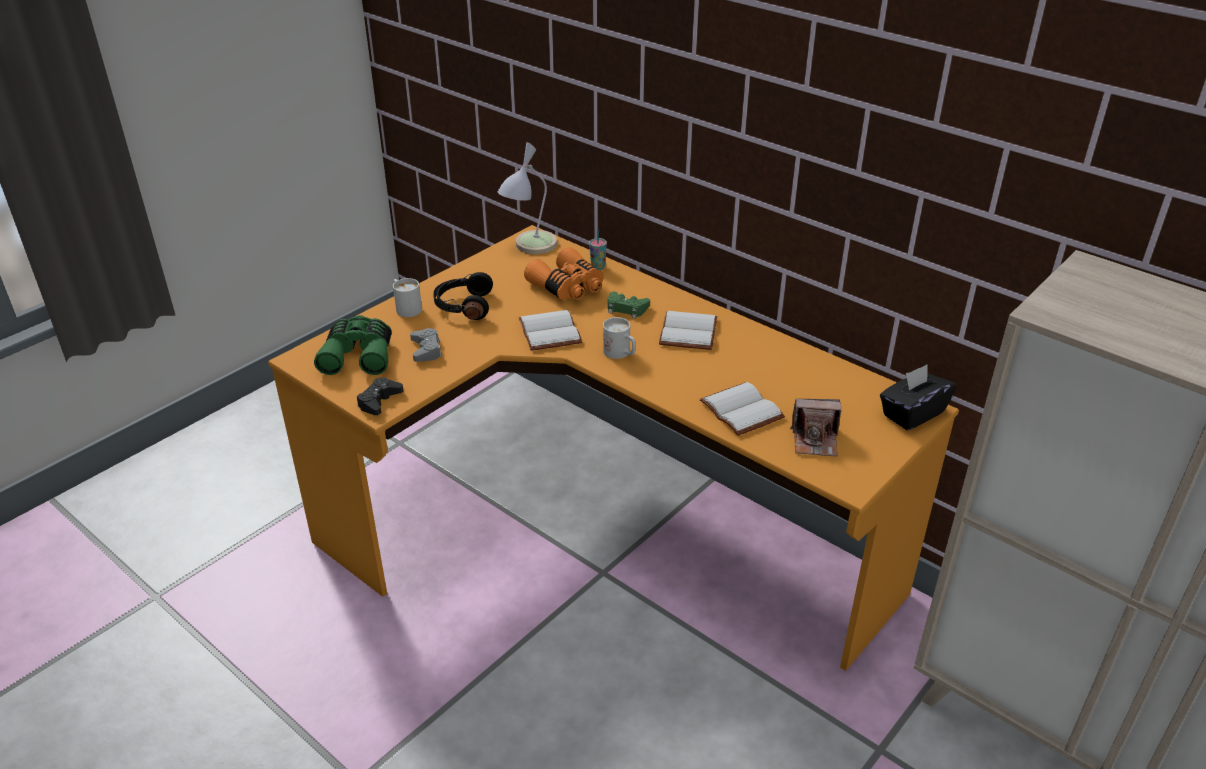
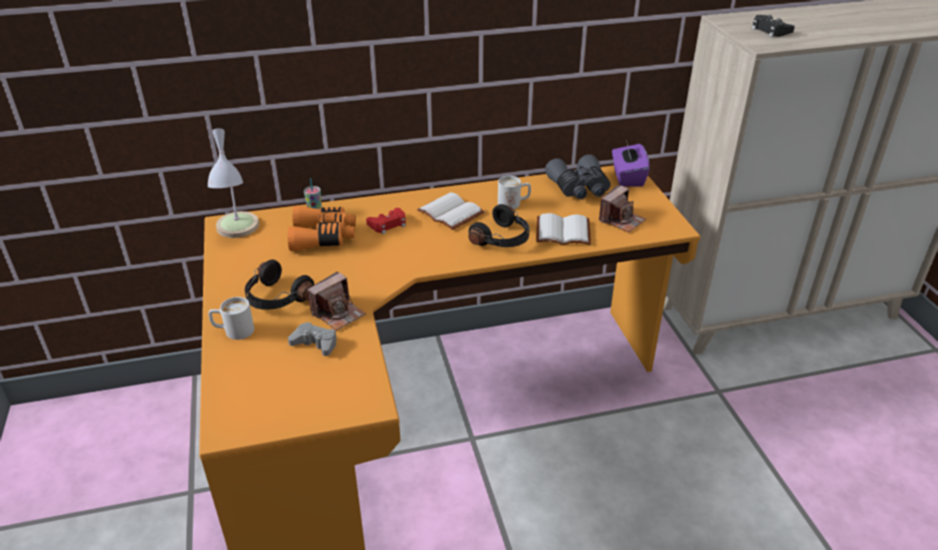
camera: 55 degrees left, 0 degrees up
green binoculars [314,315,392,375] -> none
black game controller [357,377,404,415] -> black game controller moved to [752,15,795,37]
white book [519,310,582,351] -> none
white mug [603,317,636,359] -> white mug moved to [498,176,531,209]
green game controller [608,292,650,318] -> red game controller [366,208,406,234]
black tissue box [880,365,956,430] -> purple tissue box [612,140,650,187]
none -> camera [307,271,366,331]
none -> black headphones [468,204,529,247]
none -> grey binoculars [545,154,611,199]

